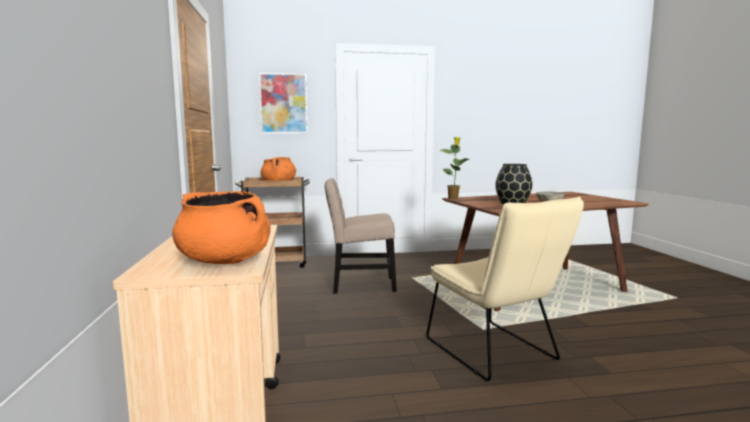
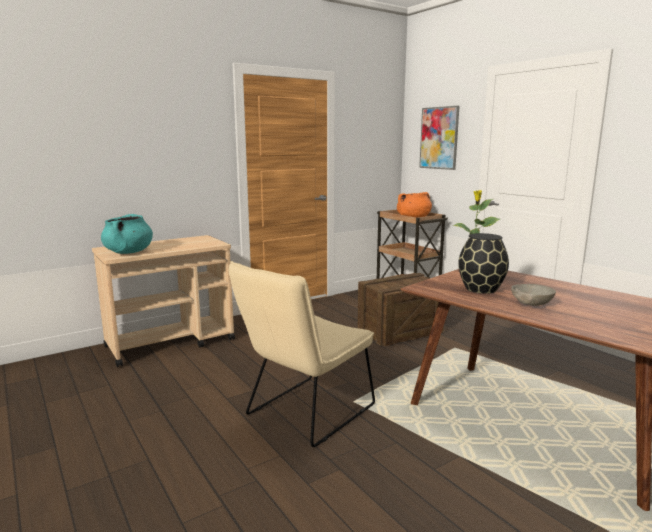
camera: 65 degrees right, 5 degrees up
orange cooking pot [172,191,271,264] -> turquoise cooking pot [101,214,153,254]
beige chair [325,178,397,294] -> crate [358,273,444,346]

